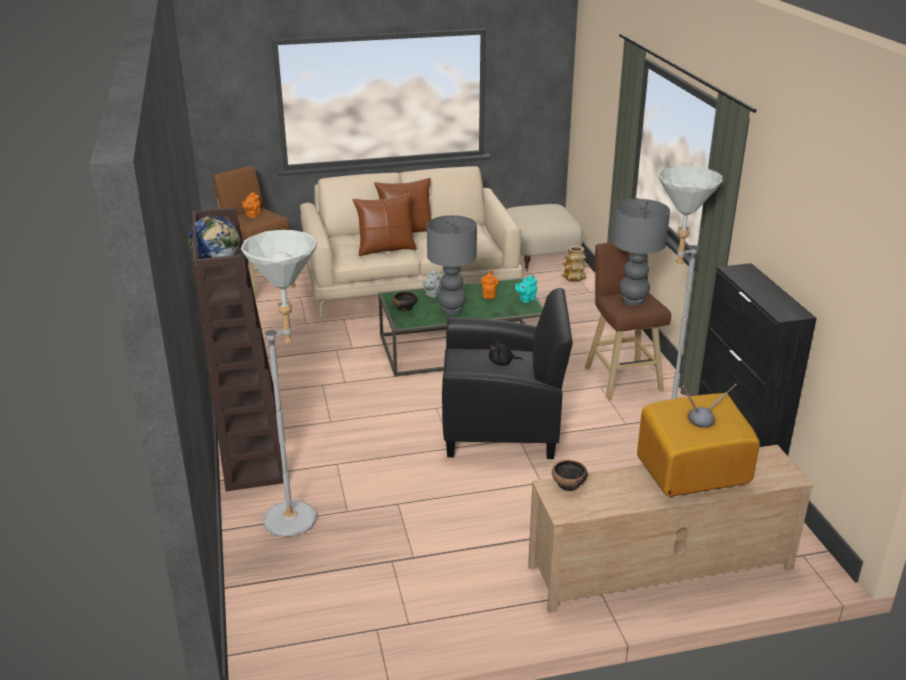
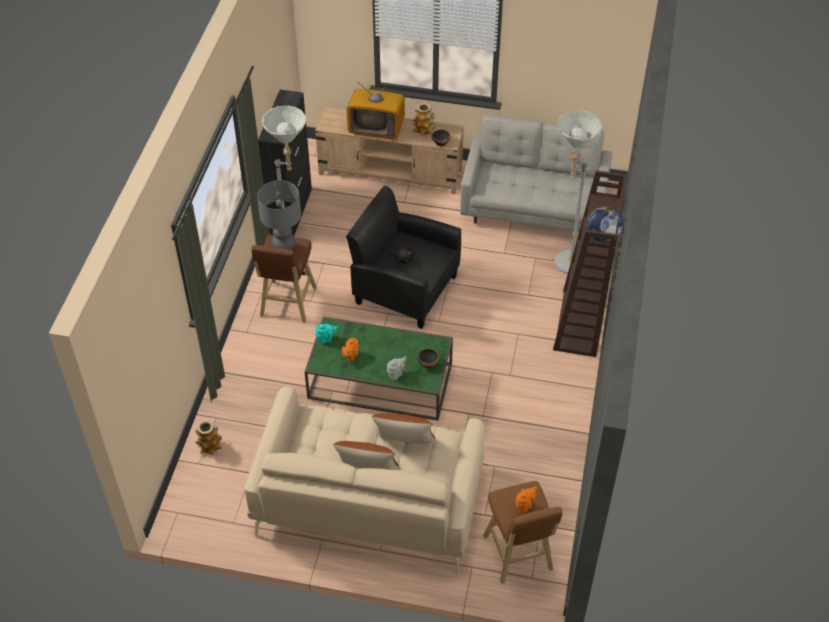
camera: 155 degrees left, 20 degrees up
grey table lamp [427,215,477,315] -> none
beige ottoman [506,204,583,271] -> none
none -> vase [413,103,436,135]
none -> grey sofa [460,114,612,232]

